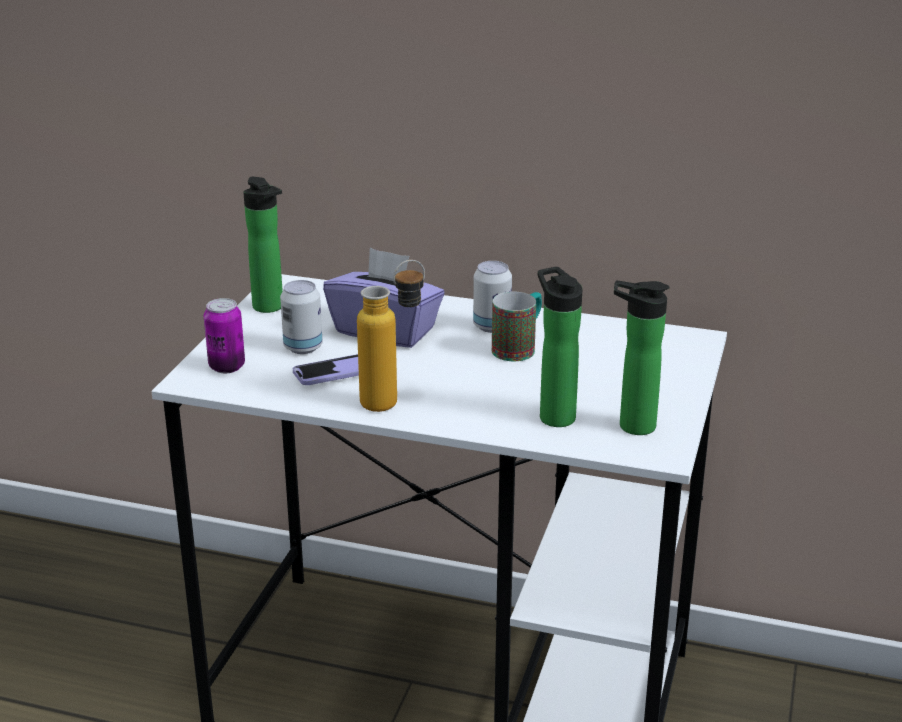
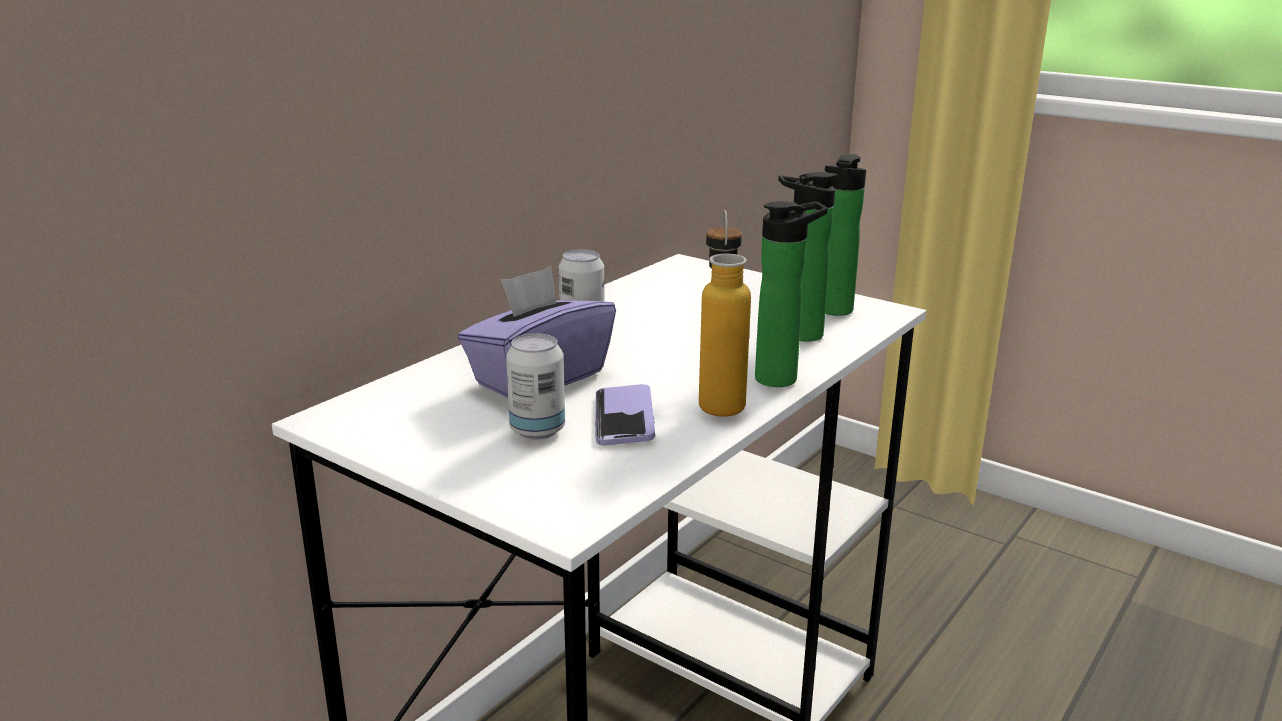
camera: 70 degrees left, 5 degrees down
can [204,298,245,373] -> none
bottle [243,177,283,313] -> bottle moved to [755,201,828,387]
mug [492,292,542,361] -> none

